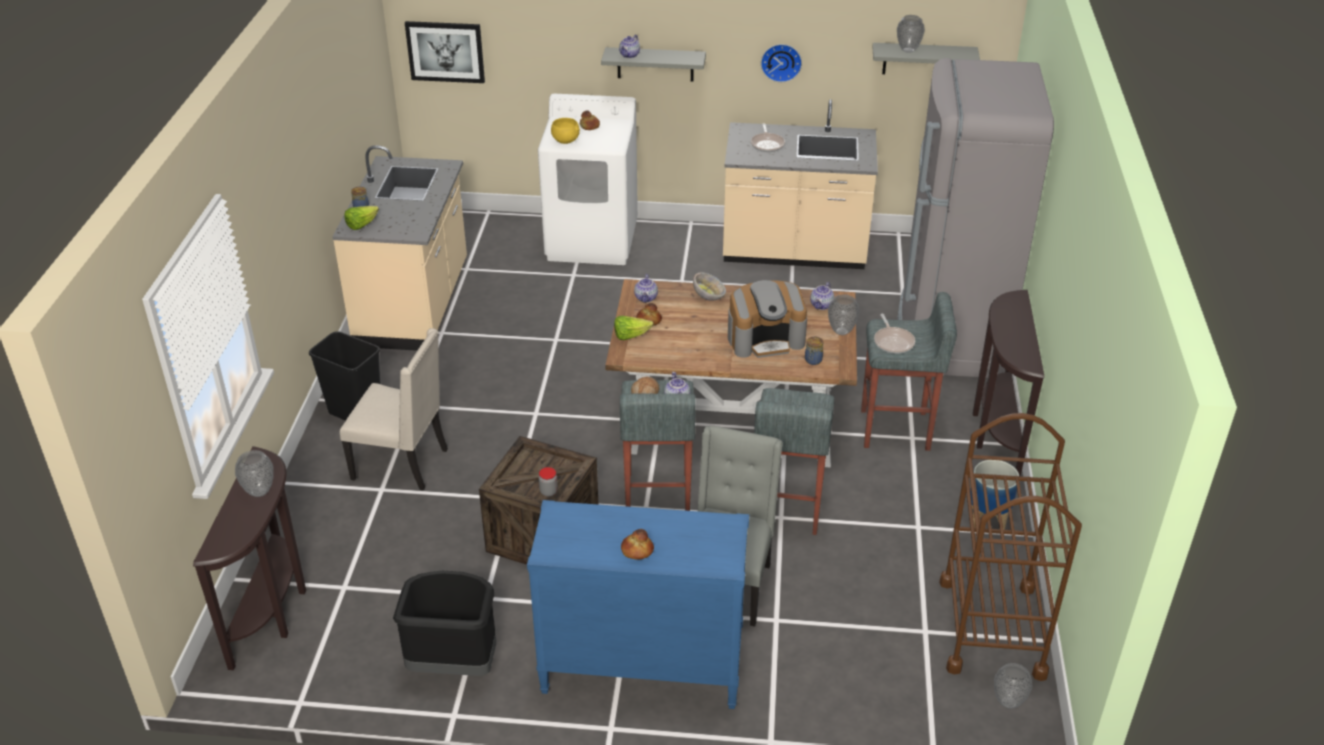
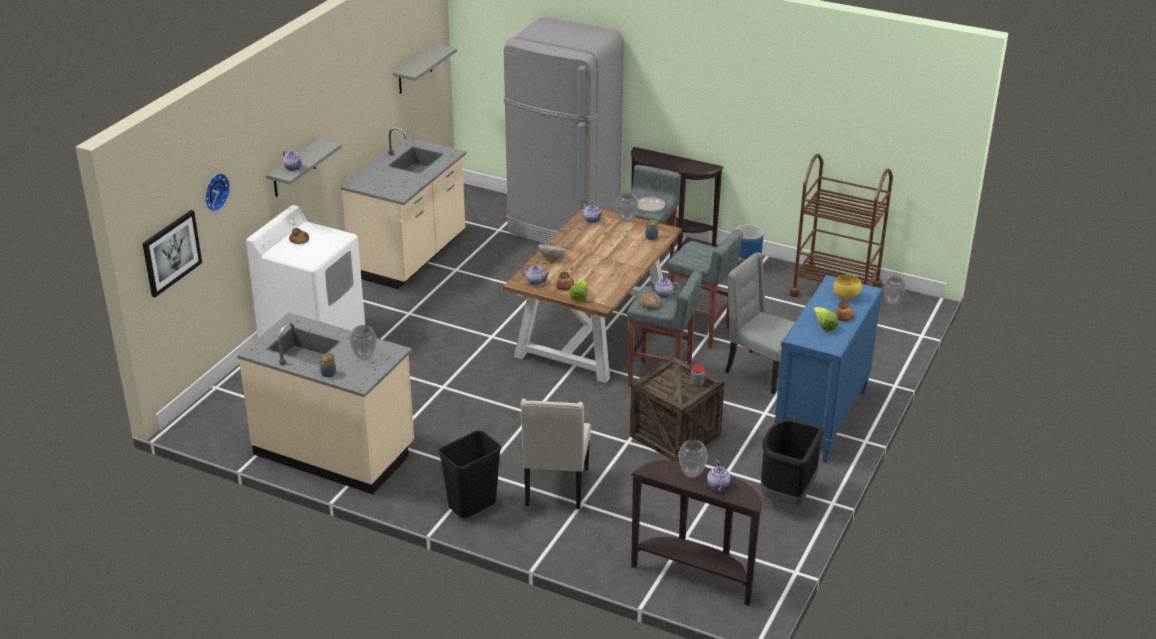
camera: 70 degrees left, 5 degrees down
beige chair [340,328,448,491] -> beige chair turned 150 degrees clockwise [521,399,591,509]
lettuce [344,206,379,230] -> lettuce moved to [813,307,838,332]
yellow bowl [551,118,580,144] -> yellow bowl moved to [833,274,862,300]
coffee machine [728,280,807,358] -> none
frying pan [751,124,785,152] -> none
wall clock [761,44,802,82] -> wall clock moved to [205,173,230,212]
vase [897,15,925,53] -> vase moved to [350,325,377,360]
none -> teapot [707,460,730,492]

